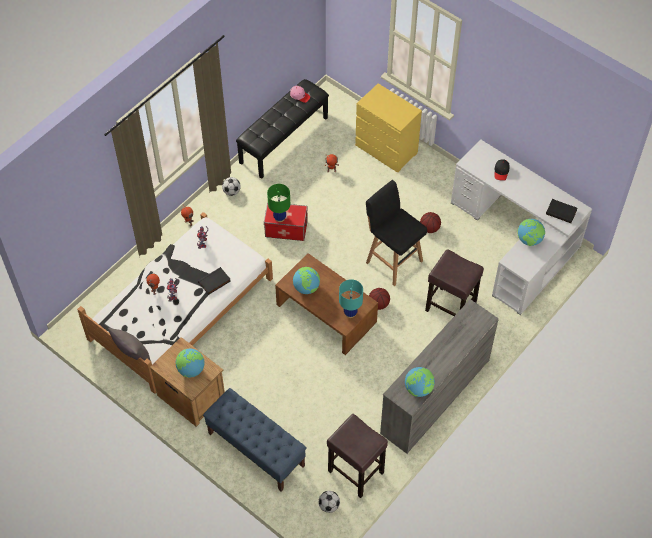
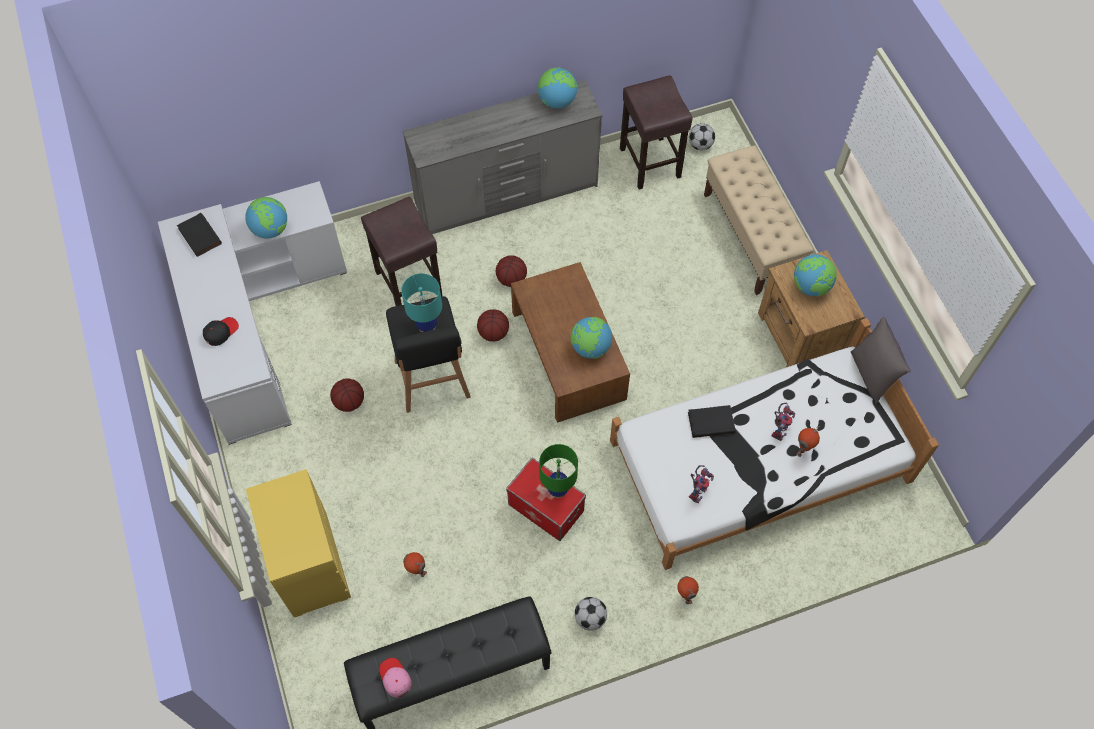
camera: 150 degrees left, 5 degrees up
blue bench [203,388,307,492] -> beige bench [704,145,814,295]
turquoise table lamp [339,279,363,318] -> turquoise table lamp moved to [401,274,442,332]
none -> basketball [496,255,527,287]

